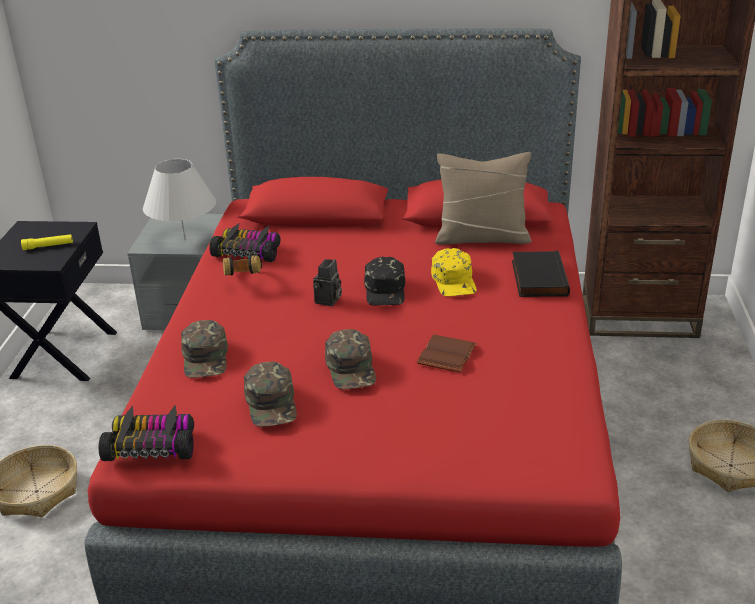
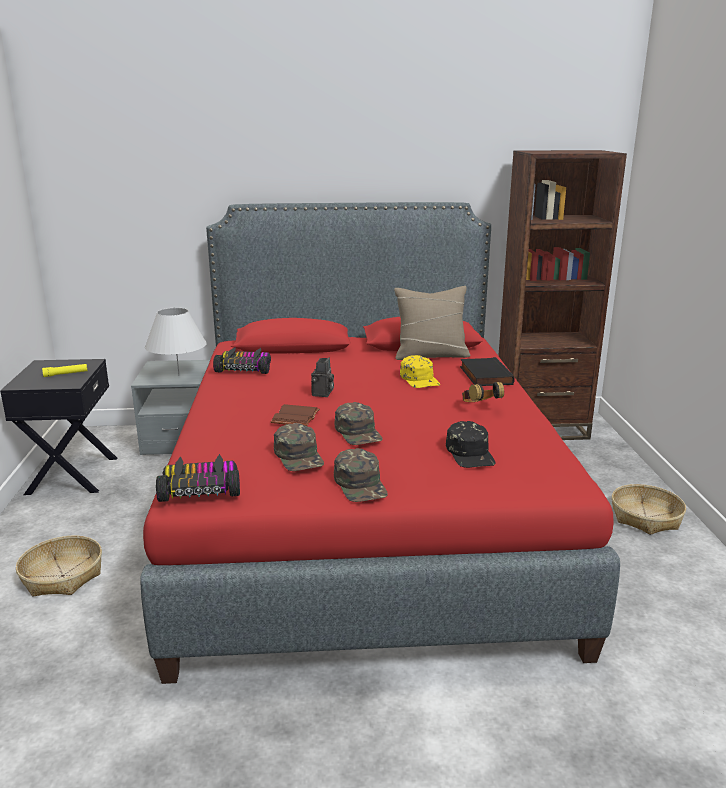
camera: 10 degrees left, 10 degrees down
green cap [181,320,228,378] -> green cap moved to [334,448,388,502]
headphones [223,255,262,275] -> headphones moved to [462,382,504,402]
black cap [364,257,405,306] -> black cap moved to [446,421,496,468]
brown book [417,335,477,373] -> brown book moved to [271,404,320,426]

